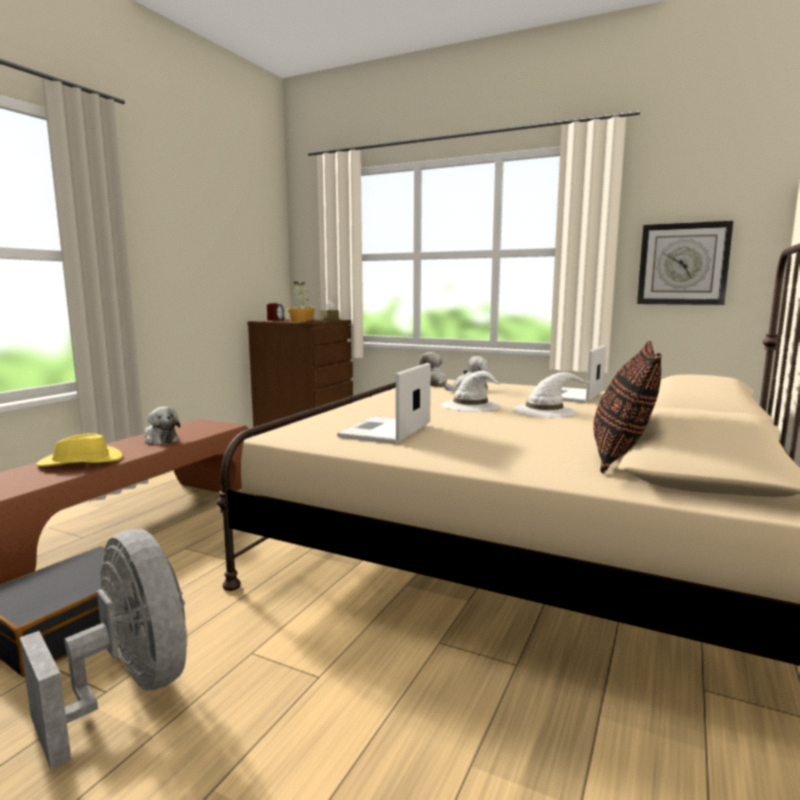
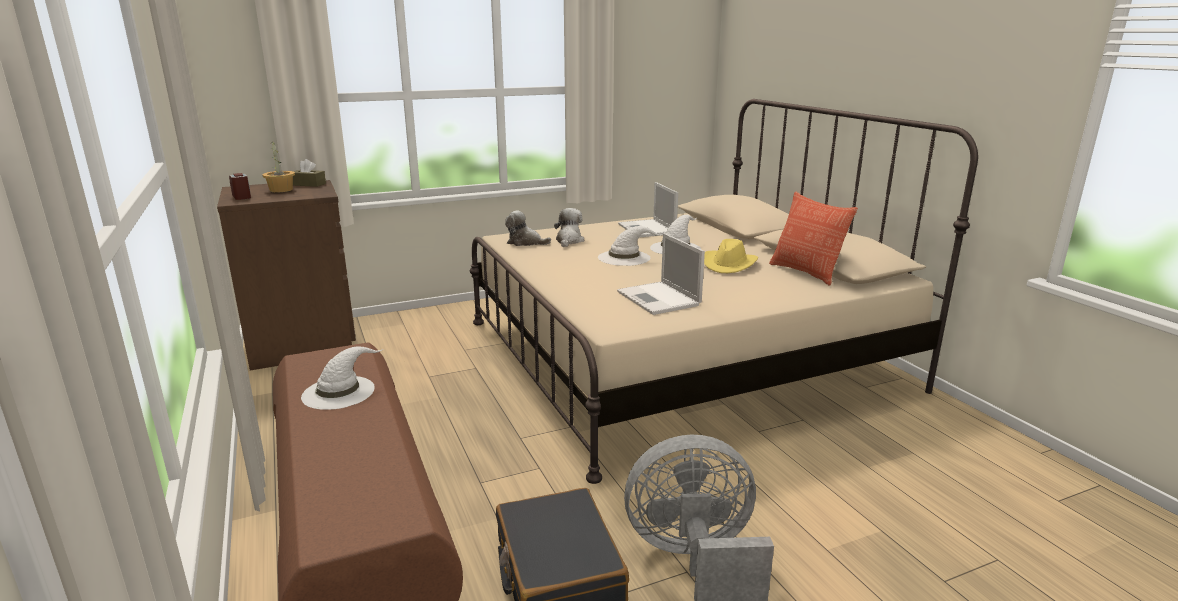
camera: 50 degrees left, 10 degrees up
yellow hat [36,433,122,467] -> yellow hat moved to [704,239,758,273]
plush toy [144,407,180,445] -> white hat [301,346,383,410]
potted plant [286,282,310,322] -> none
black pillow [593,340,661,474] -> orange pillow [769,192,858,286]
wall clock [637,221,733,305] -> none

